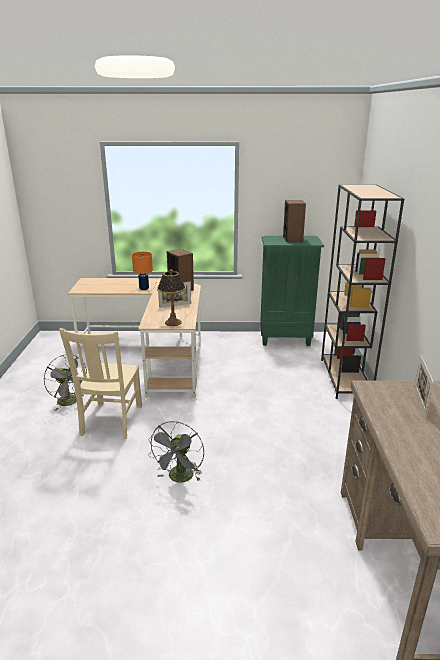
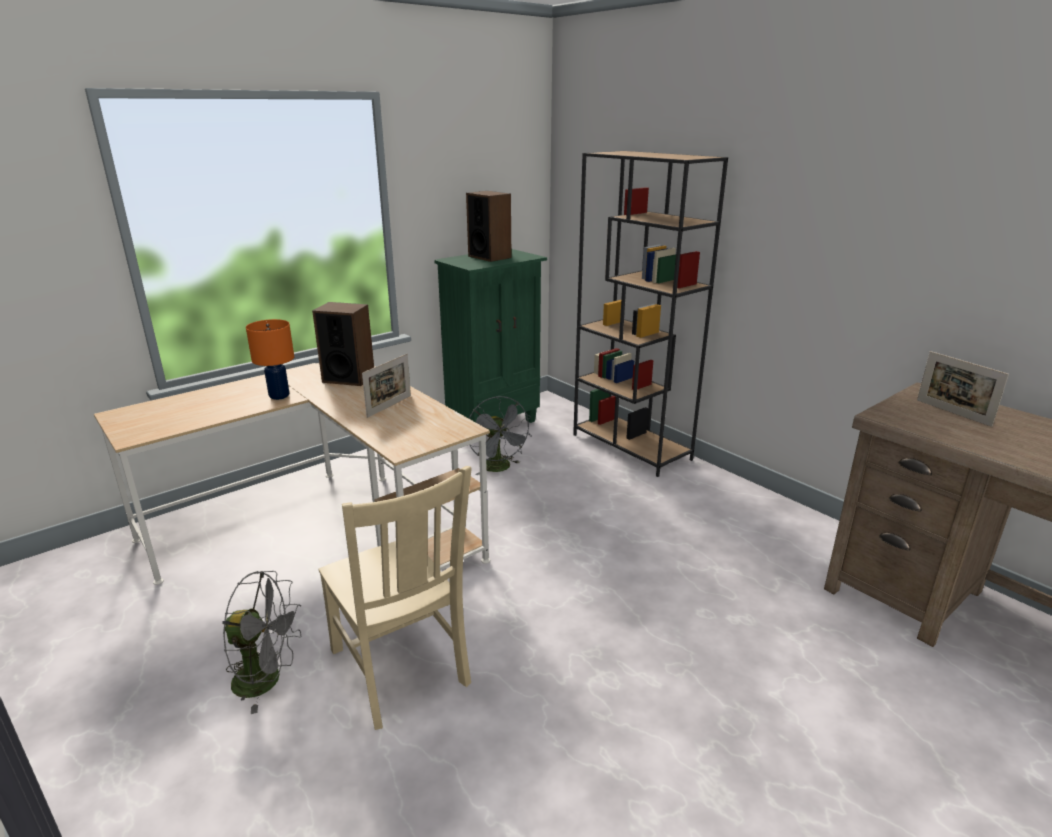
camera: 40 degrees left, 0 degrees up
grey fan [148,421,204,483] -> grey fan moved to [469,396,532,475]
table lamp [157,269,186,326] -> none

